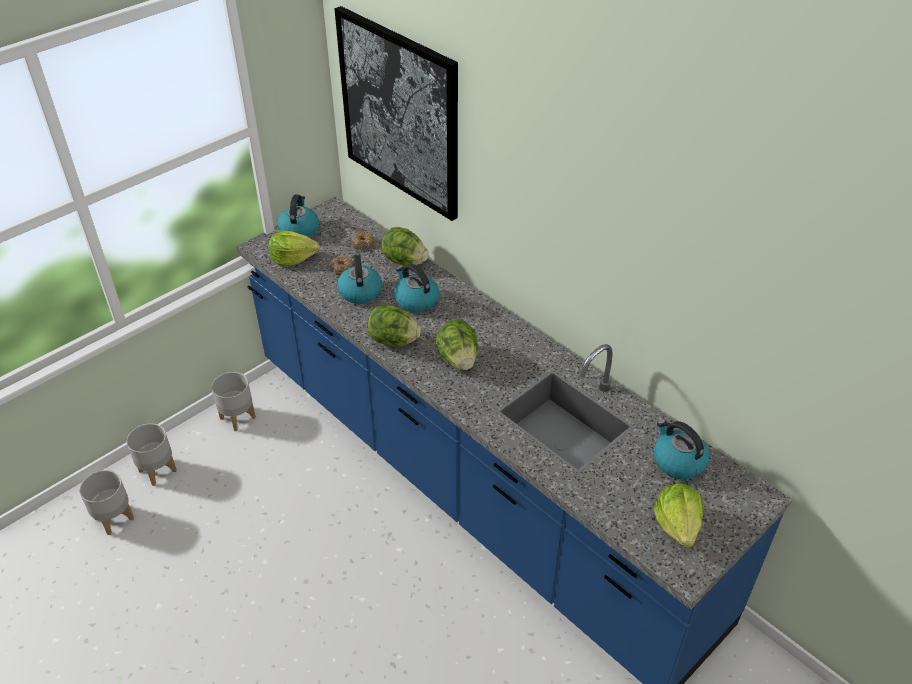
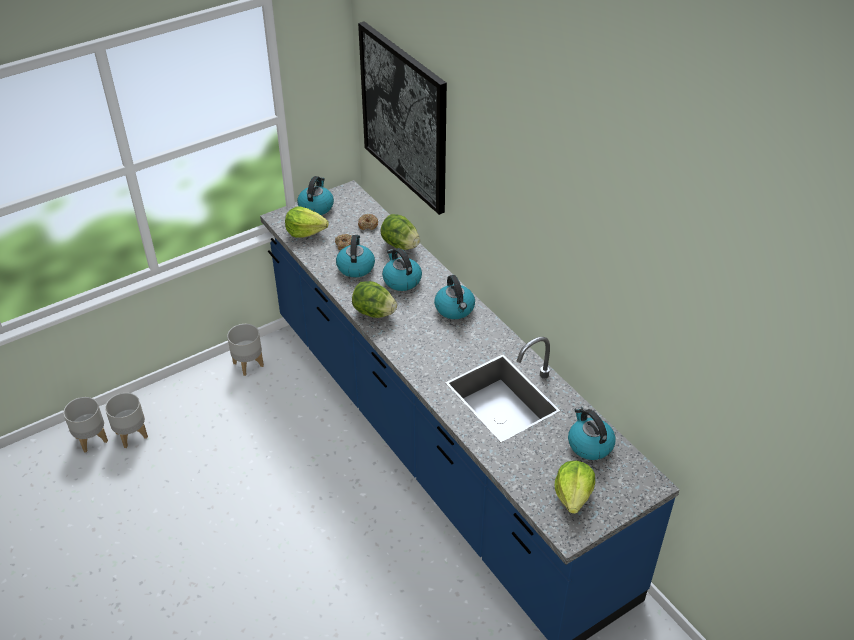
camera: 10 degrees right, 0 degrees up
grey planter [126,423,177,486] -> grey planter moved to [63,397,108,453]
lettuce [436,319,478,370] -> none
none -> kettle [434,275,475,319]

